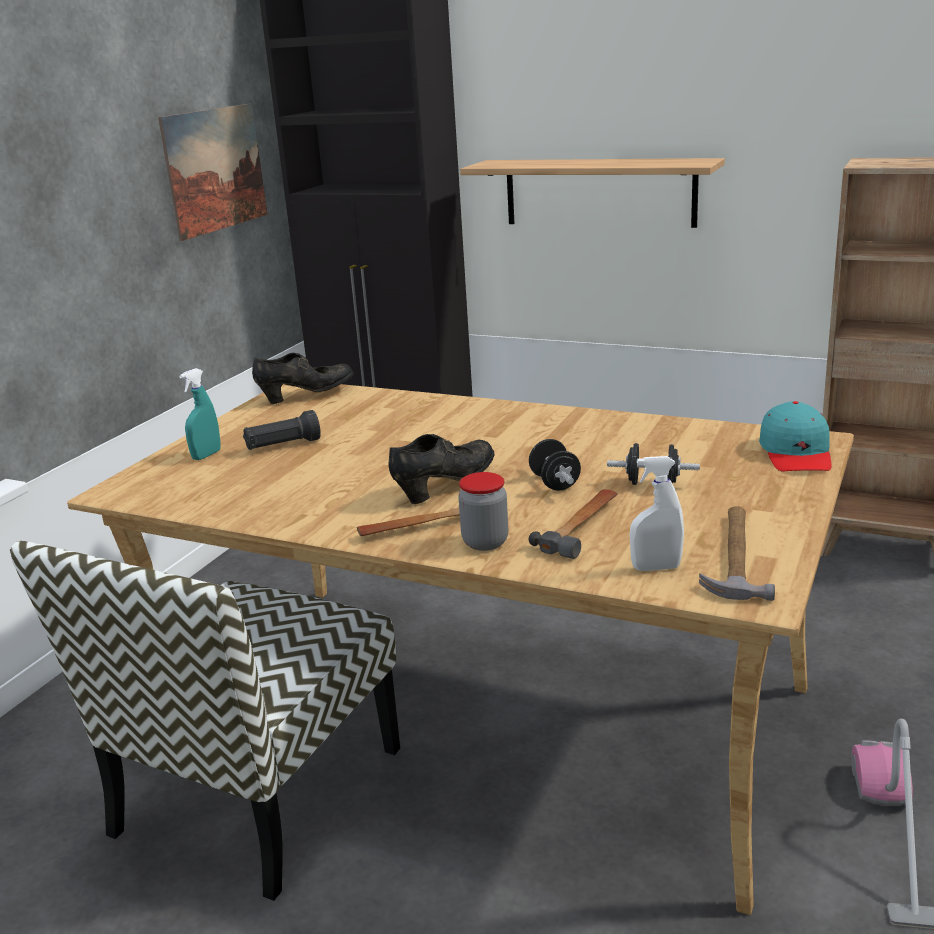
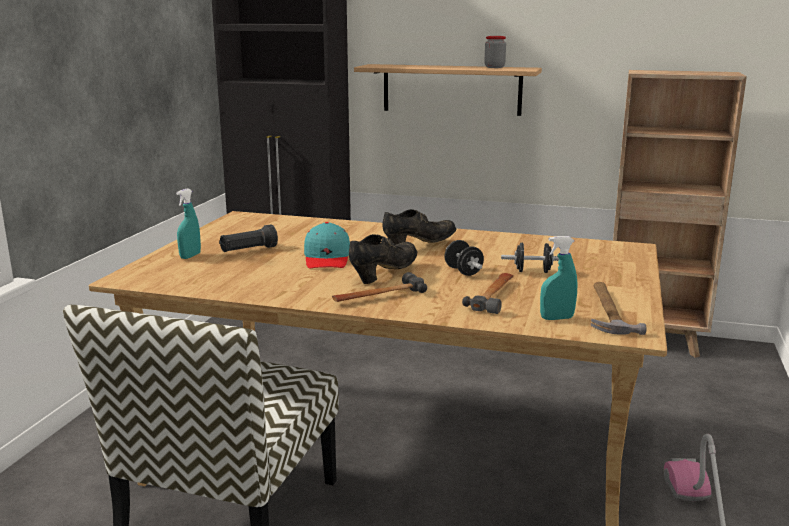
camera: 10 degrees left, 5 degrees down
picture [158,103,267,241] -> none
black shoe [252,353,354,404] -> black shoe moved to [383,209,456,245]
jar [458,472,508,551] -> jar moved to [485,36,506,68]
white spray bottle [630,456,684,571] -> turquoise spray bottle [540,236,578,320]
turquoise cap [759,401,832,471] -> turquoise cap moved to [304,222,350,269]

